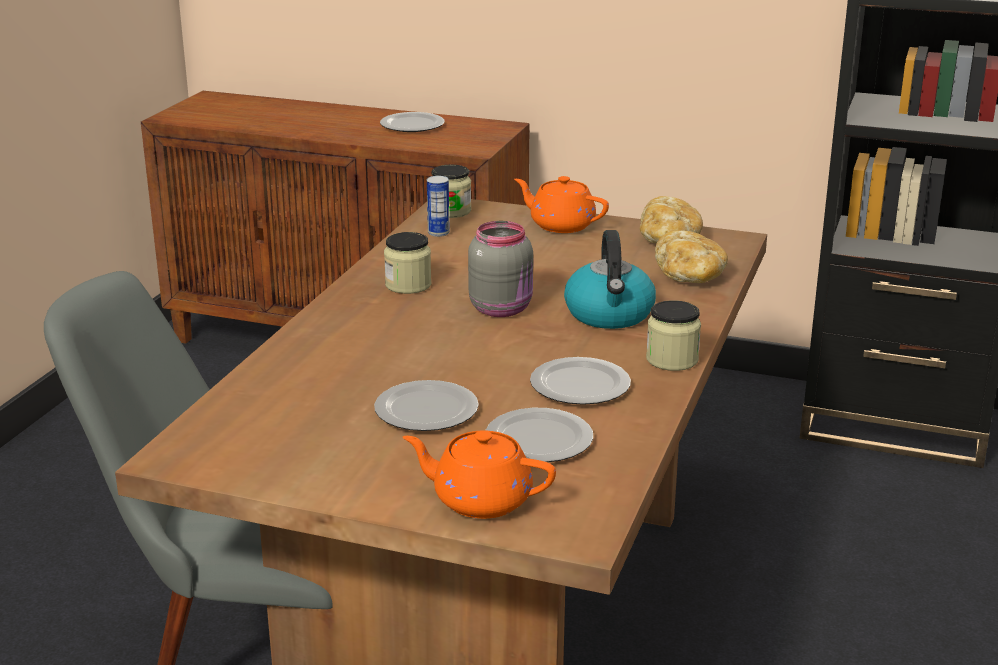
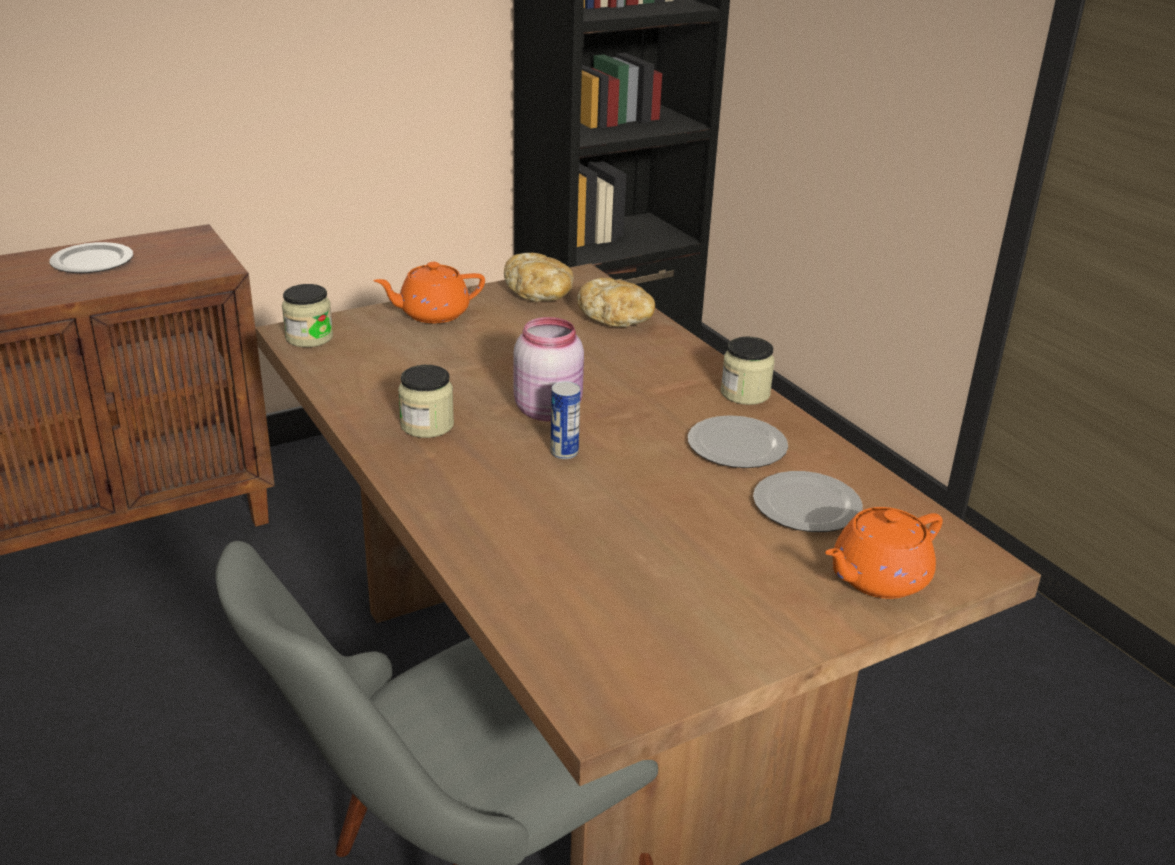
camera: 50 degrees left, 5 degrees up
plate [374,380,479,431] -> none
can [427,176,450,237] -> can moved to [550,381,581,459]
grey jar [468,221,533,317] -> pink jar [513,317,584,421]
kettle [564,230,656,329] -> none

